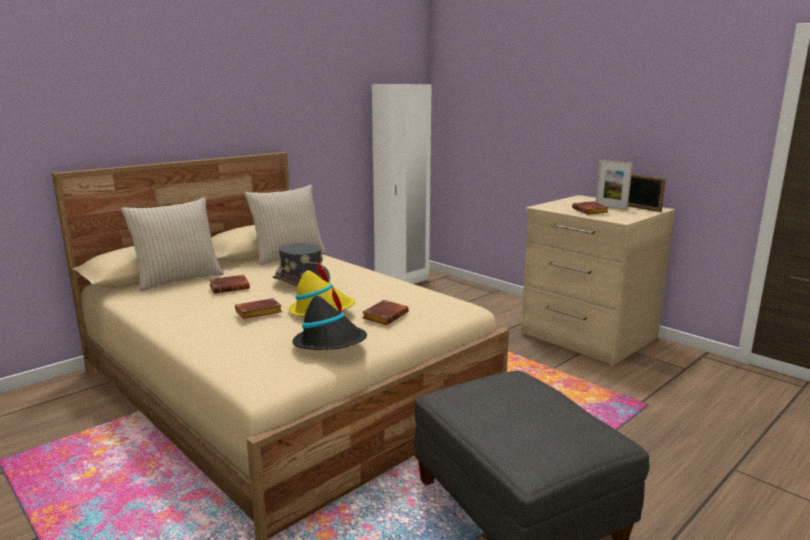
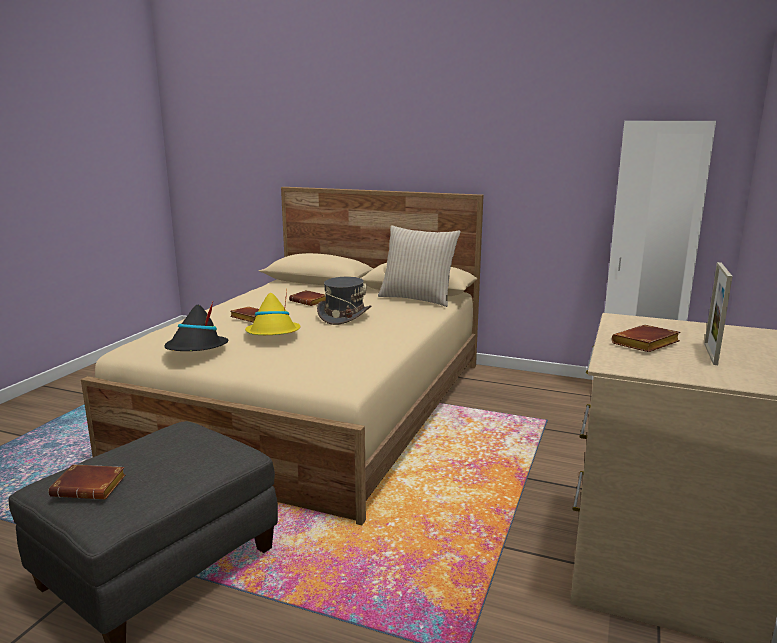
camera: 65 degrees right, 0 degrees up
beige pillow [121,197,224,291] -> none
brown book [362,300,409,325] -> brown book moved to [48,464,126,499]
picture frame [628,174,666,212] -> none

